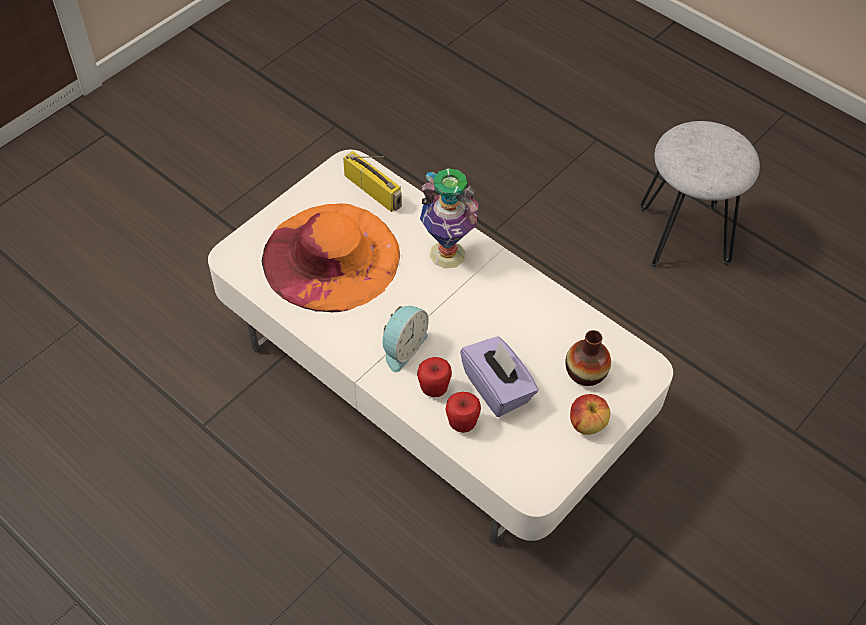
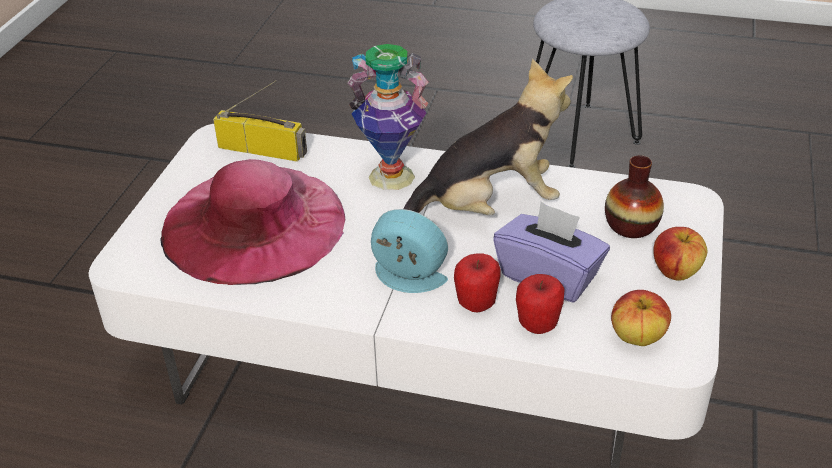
camera: 25 degrees left, 15 degrees down
orange hat [262,204,400,312] -> pink hat [160,159,345,285]
alarm clock [382,306,429,373] -> alarm clock turned 75 degrees counterclockwise [371,209,448,293]
none -> plush toy [403,59,573,215]
none -> apple [611,290,671,346]

